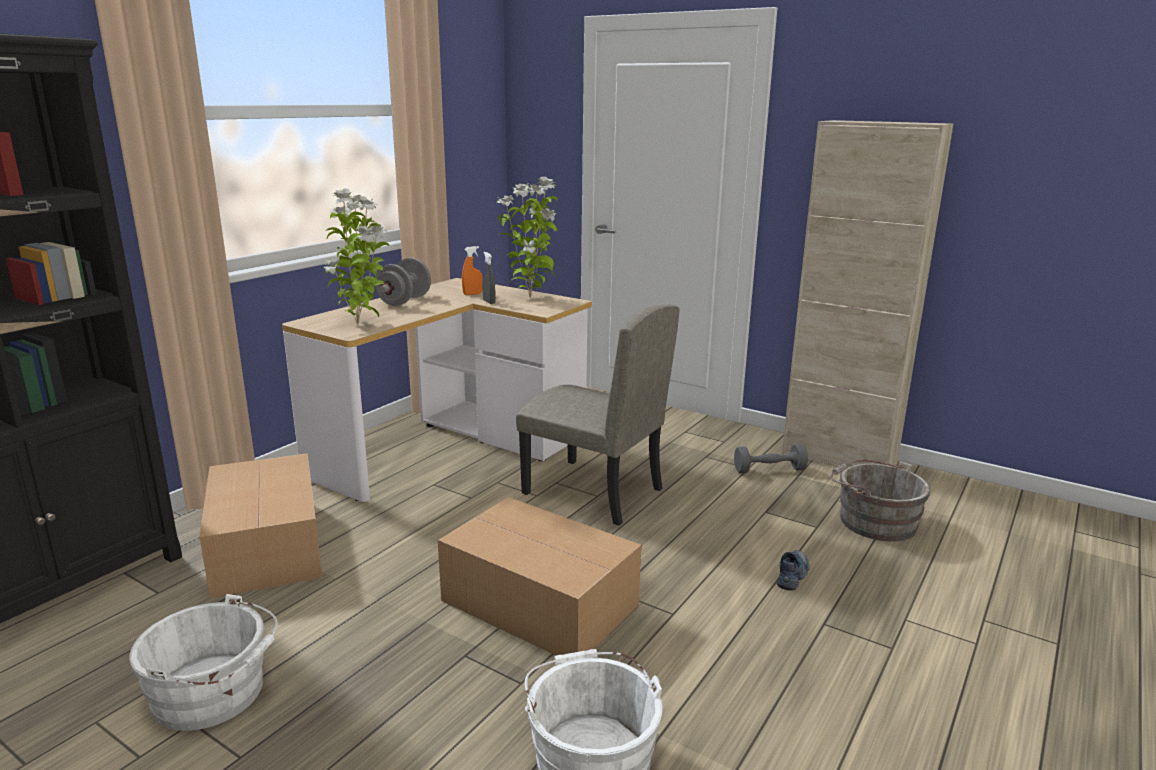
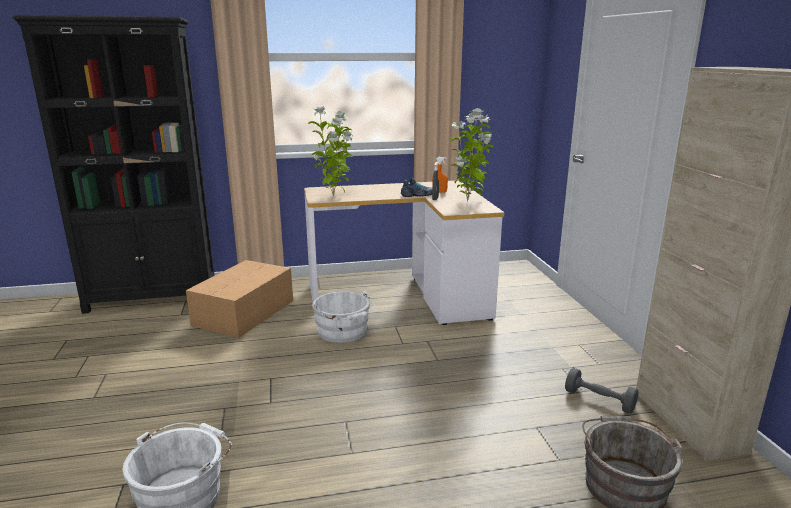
camera: 45 degrees right, 0 degrees up
white bucket [130,594,277,731] -> white bucket moved to [312,291,375,343]
grey dumbbell [375,258,431,306] -> none
cardboard box [438,497,641,655] -> none
beige chair [516,304,680,526] -> none
shoe [777,550,810,590] -> shoe moved to [401,178,432,197]

